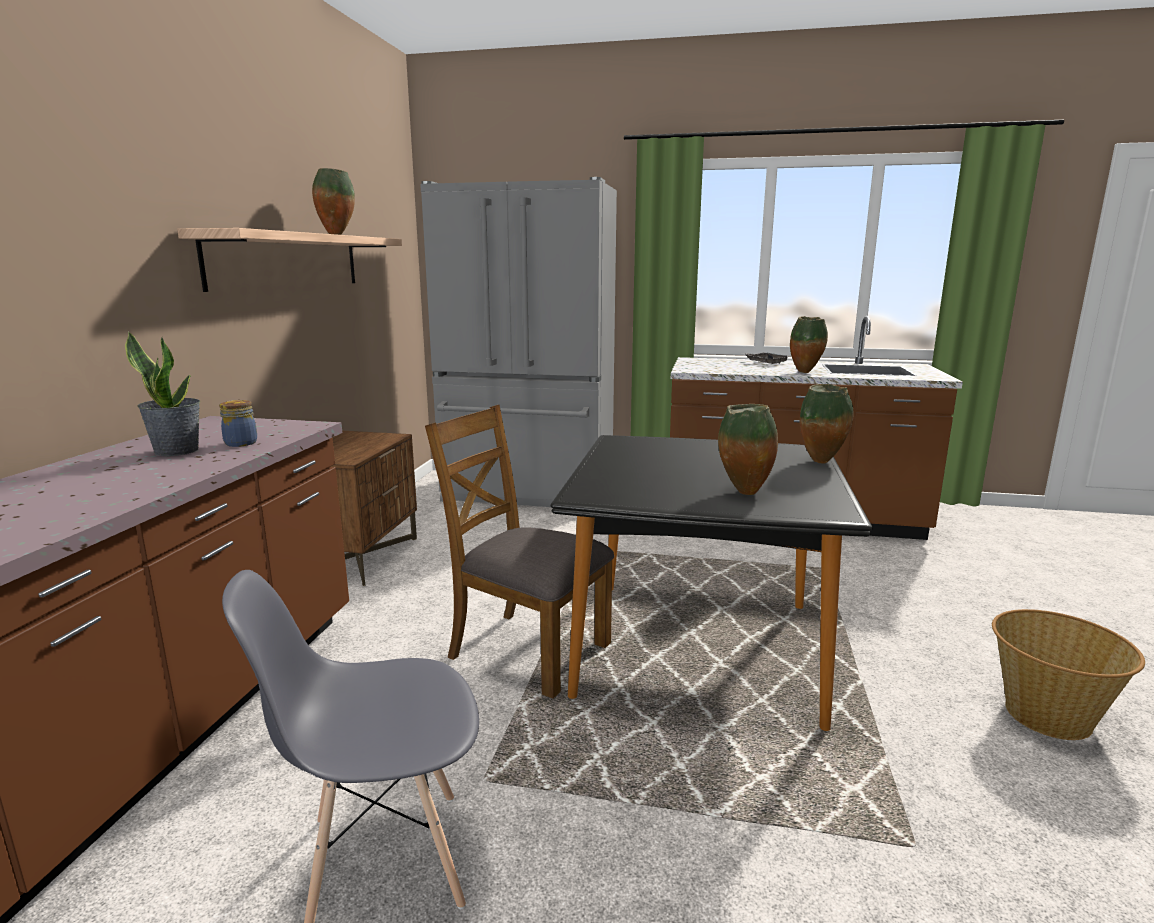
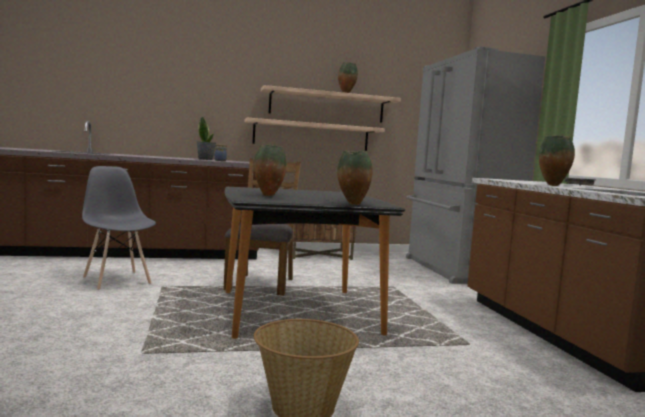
camera: 65 degrees right, 10 degrees down
none -> shelf [244,118,385,151]

